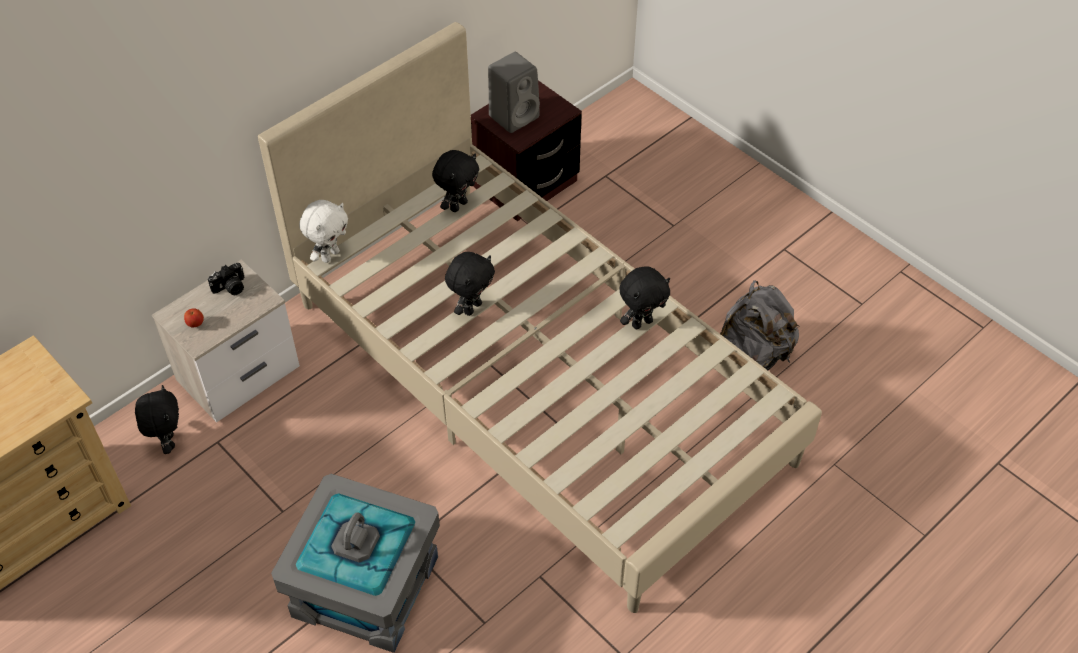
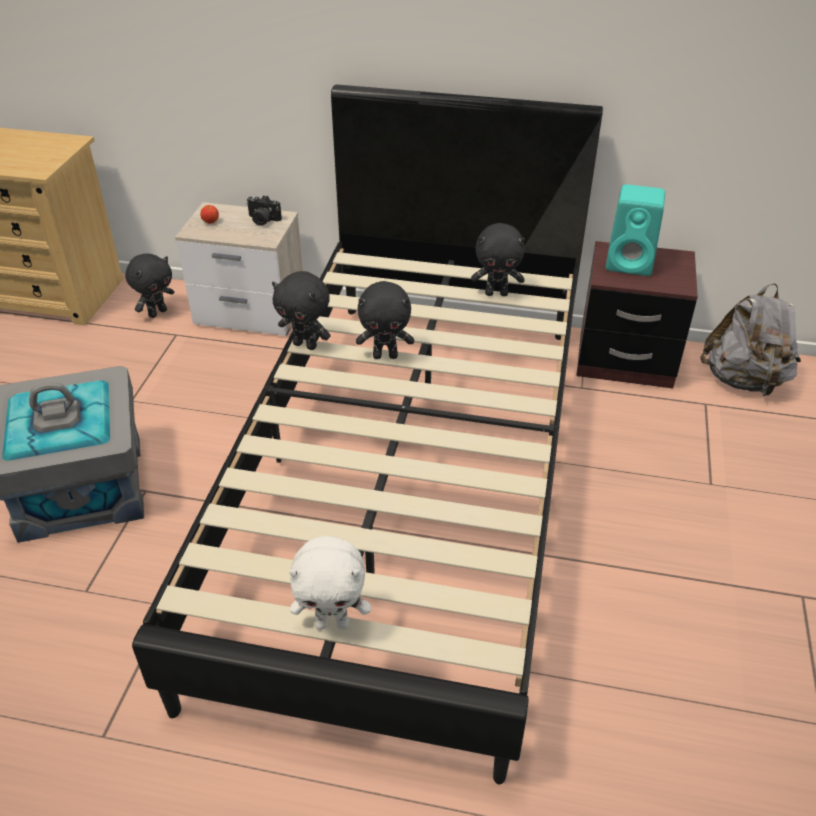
camera: 55 degrees right, 10 degrees down
beige bed [258,22,822,613] -> black bed [132,84,603,784]
white plush toy [299,200,348,263] -> white plush toy moved to [289,536,371,630]
grey speaker [488,52,540,133] -> turquoise speaker [606,184,665,276]
black plush toy [619,266,670,329] -> black plush toy moved to [272,271,331,350]
grey backpack [720,280,799,370] -> grey backpack moved to [700,283,801,397]

